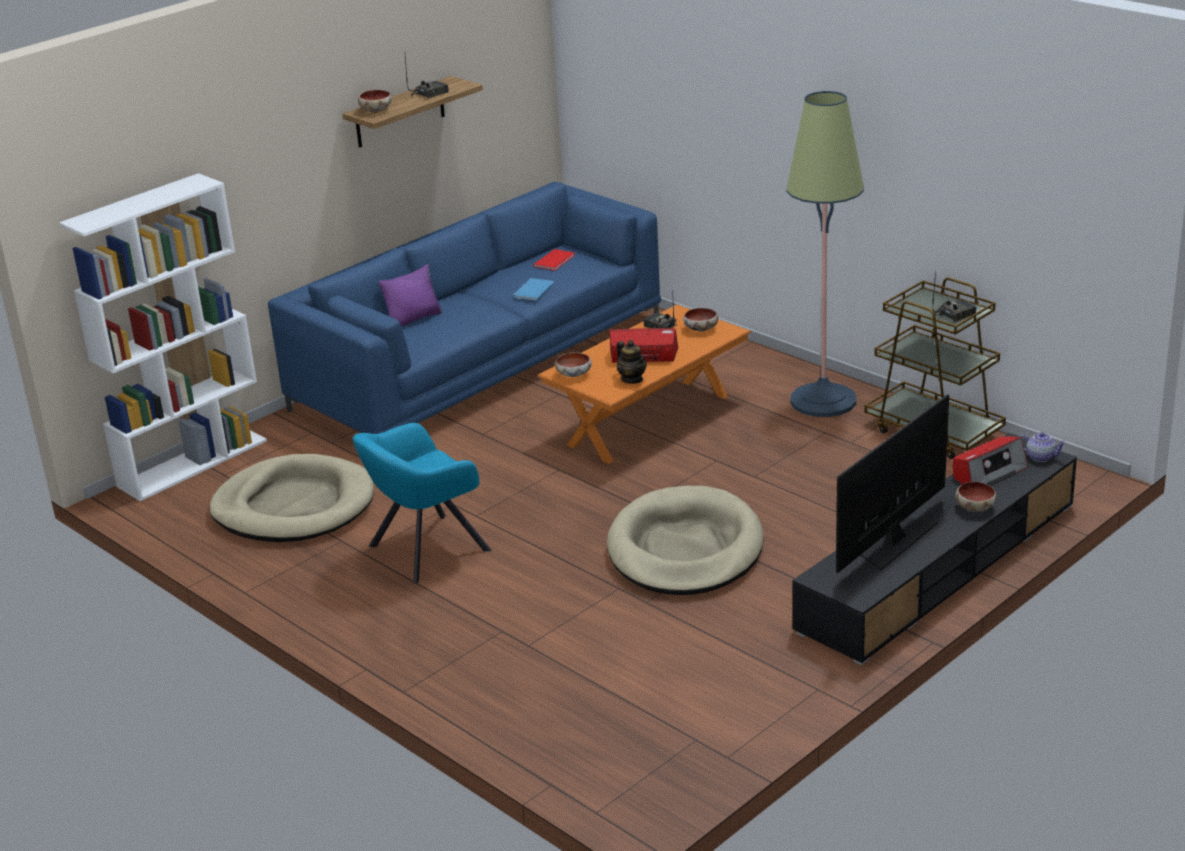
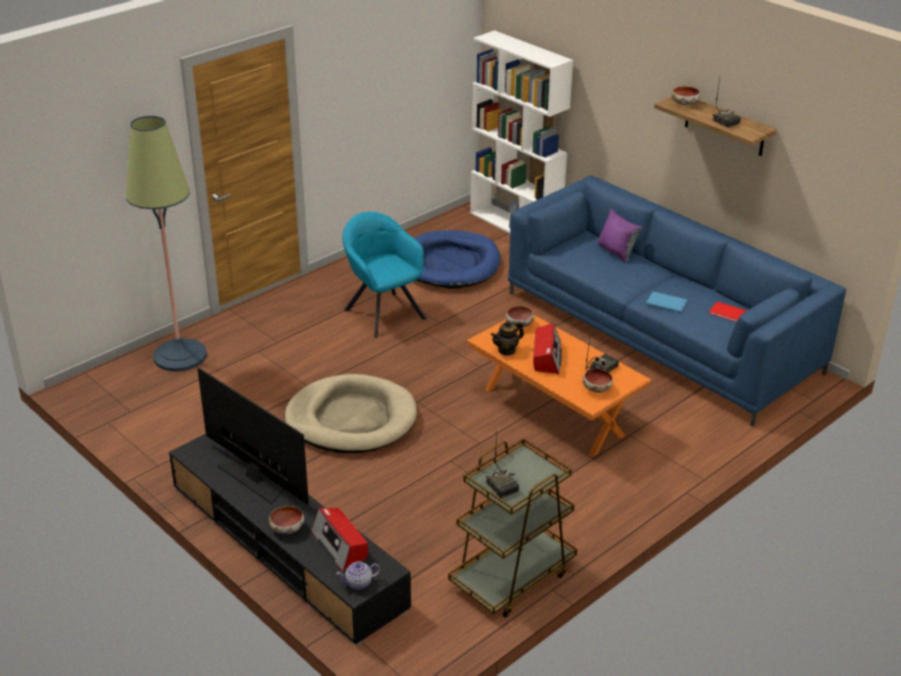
camera: 90 degrees right, 5 degrees up
beige dog bed [209,454,374,542] -> blue dog bed [414,230,500,289]
floor lamp [786,91,864,417] -> floor lamp moved to [126,116,207,371]
teapot [1020,432,1067,462] -> teapot turned 45 degrees clockwise [336,561,380,590]

